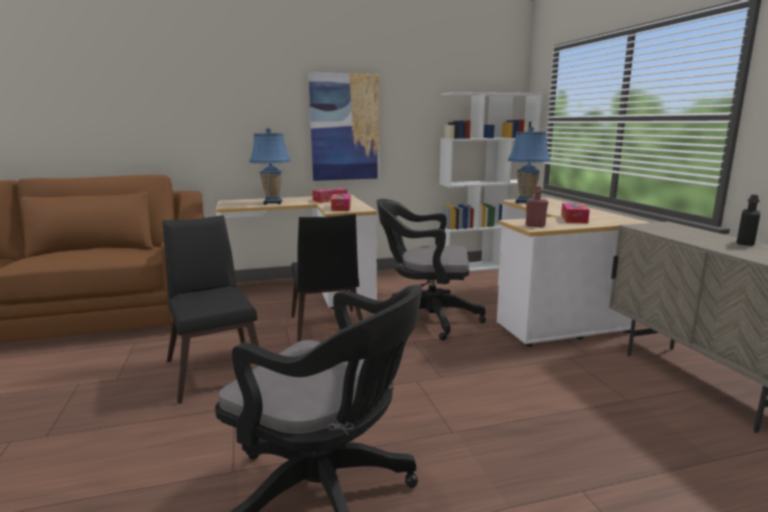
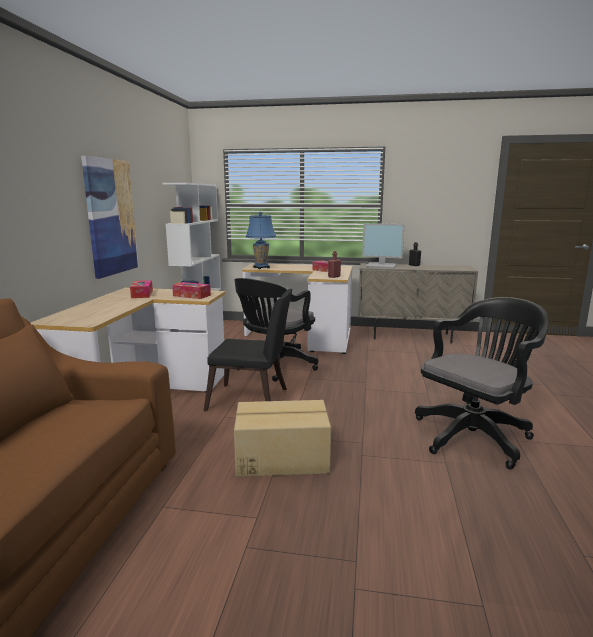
camera: 65 degrees left, 0 degrees up
black chair [162,215,259,404] -> cardboard box [234,400,331,477]
blue table lamp [249,128,291,205] -> none
none -> monitor [362,223,405,269]

